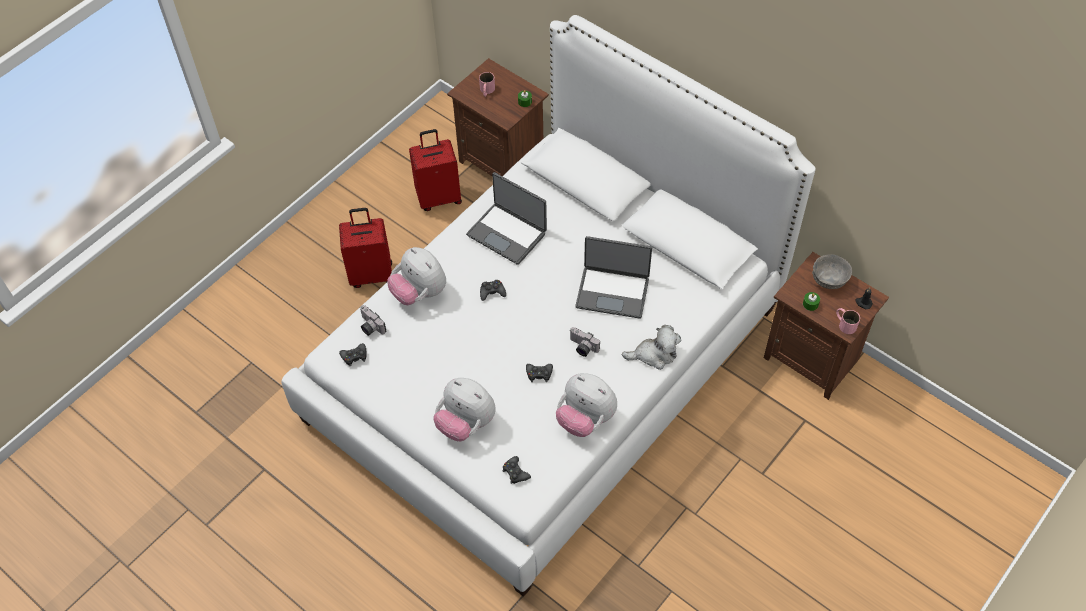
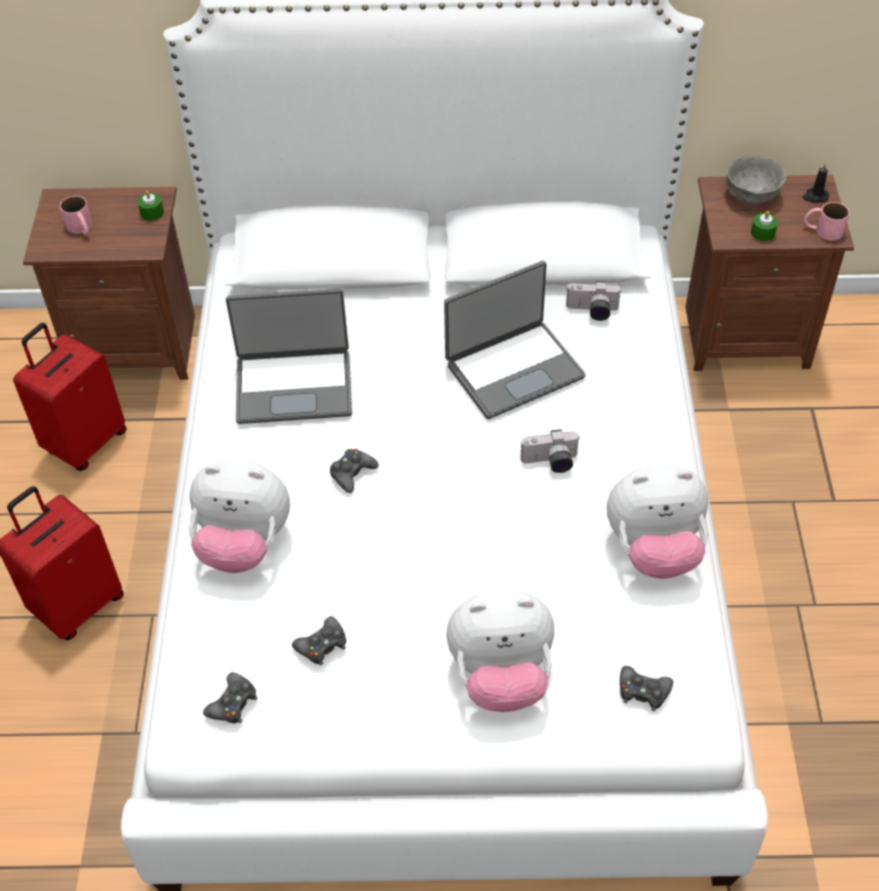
camera: 40 degrees left, 5 degrees down
camera [360,305,386,336] -> camera moved to [566,281,622,321]
black game controller [526,364,553,382] -> black game controller moved to [292,616,346,665]
plush toy [622,325,681,370] -> none

